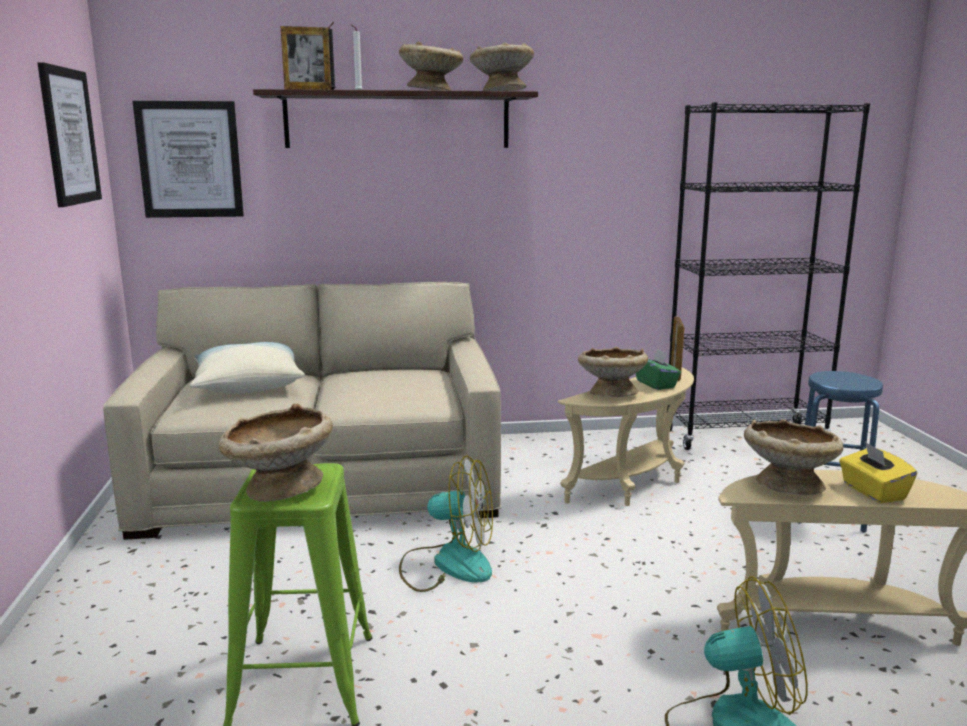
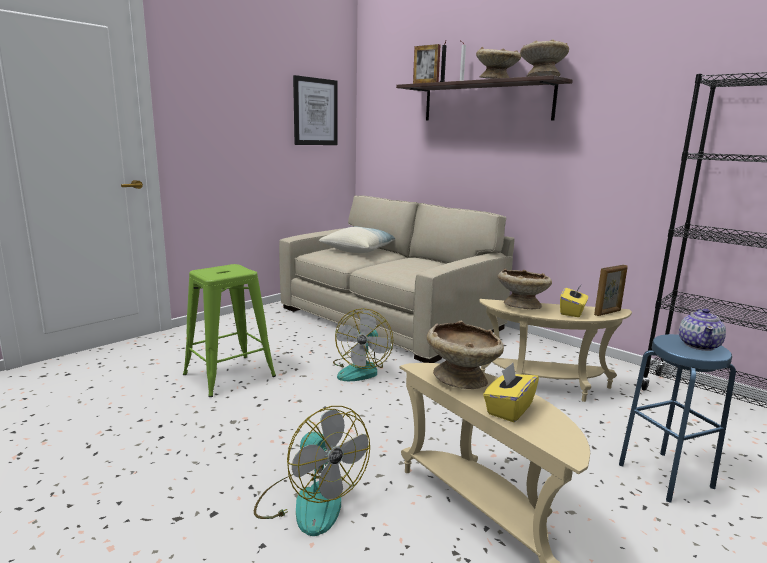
camera: 50 degrees right, 0 degrees up
picture [133,101,244,218] -> none
beige bowl [219,403,333,502] -> none
fan [399,456,493,592] -> fan turned 45 degrees clockwise [333,308,393,381]
green tissue box [636,349,681,390] -> yellow tissue box [560,284,588,317]
none -> teapot [679,308,726,351]

